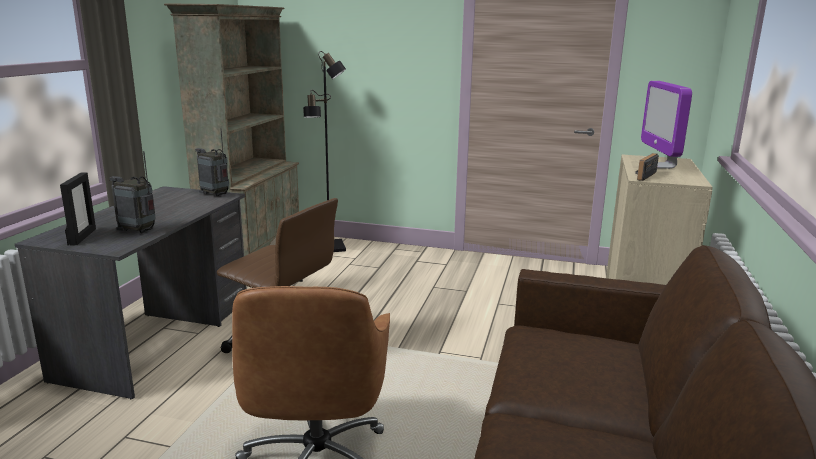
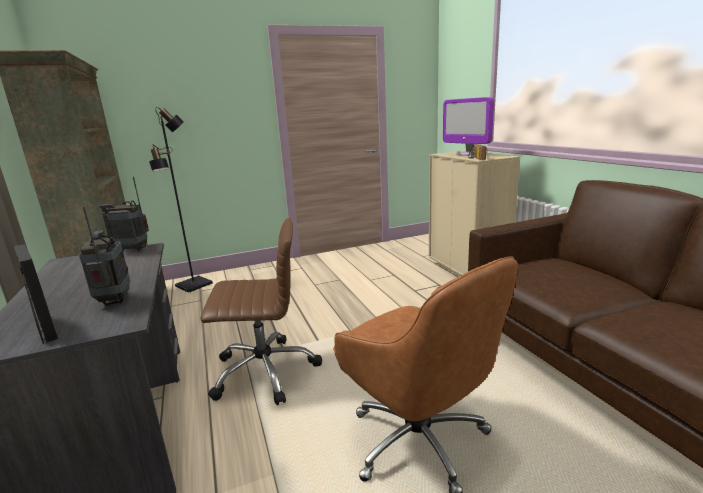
camera: 35 degrees left, 0 degrees up
radio [109,151,156,234] -> radio turned 90 degrees clockwise [79,207,130,306]

